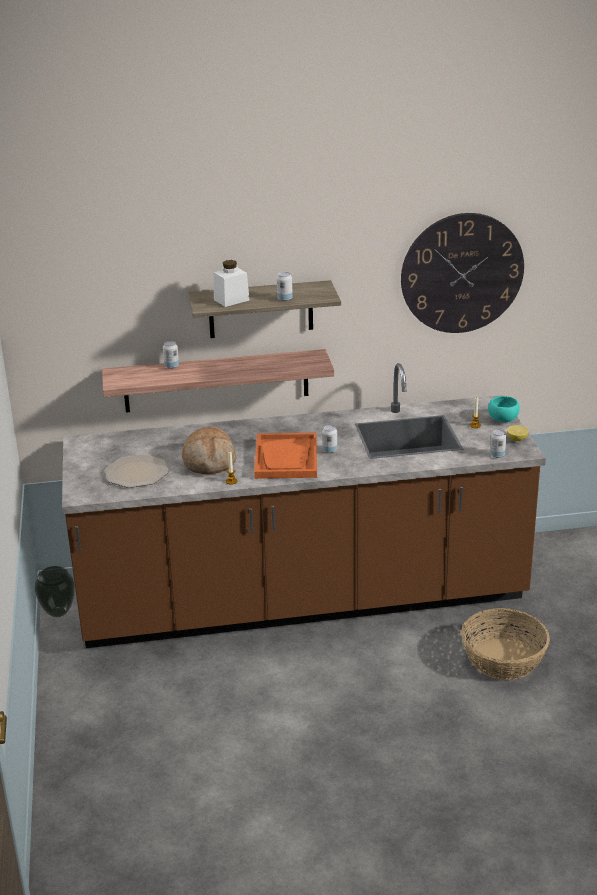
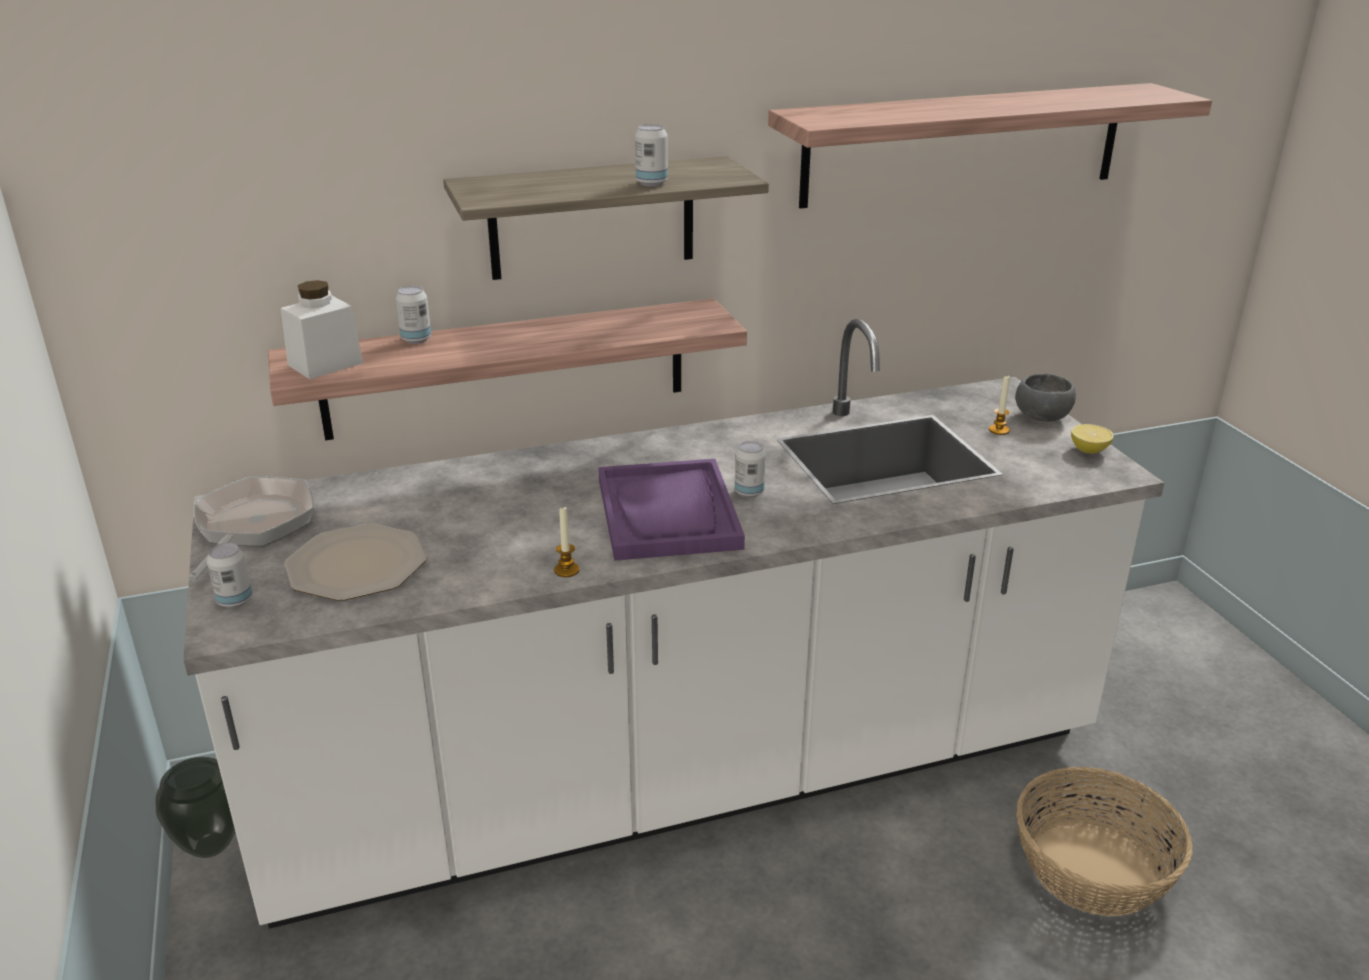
camera: 10 degrees left, 0 degrees up
brown counter [62,363,546,648] -> white counter [184,319,1164,929]
bread [182,426,236,474] -> none
white jar [214,260,249,307] -> white jar moved to [281,280,363,379]
orange tray [254,433,317,479] -> purple tray [598,459,745,561]
wall clock [401,213,524,333] -> shelf [768,83,1212,209]
turquoise bowl [488,396,520,422] -> grey bowl [1015,374,1076,422]
can [490,429,506,458] -> can moved to [207,543,252,608]
none -> frying pan [188,476,314,581]

